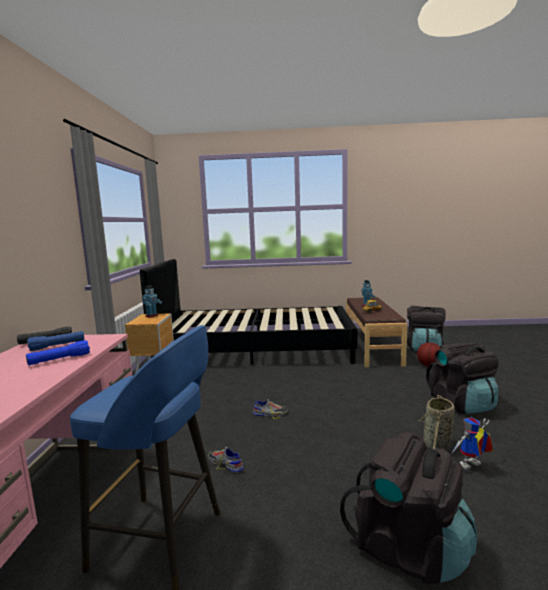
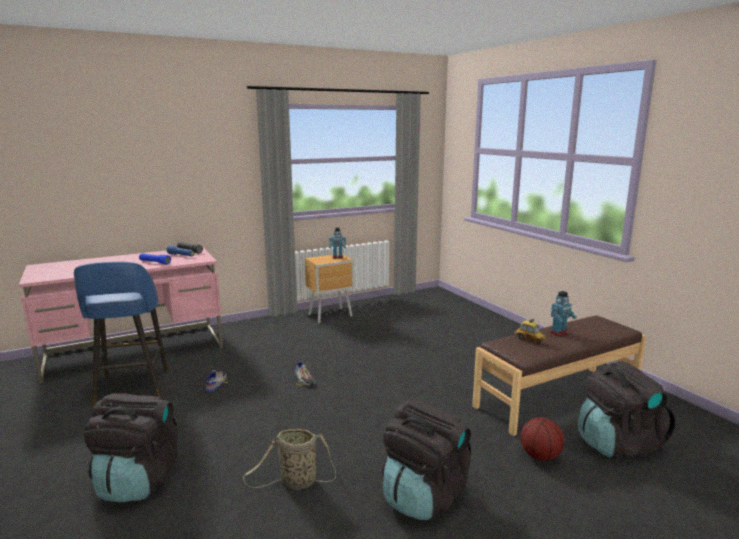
camera: 60 degrees right, 5 degrees up
black bed [140,259,358,365] -> none
toy robot [451,417,493,470] -> none

